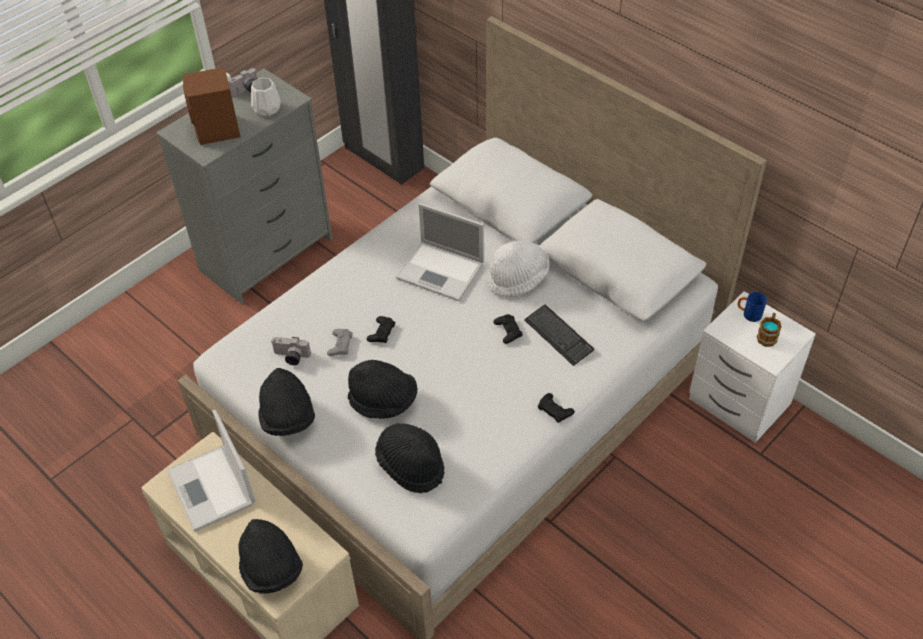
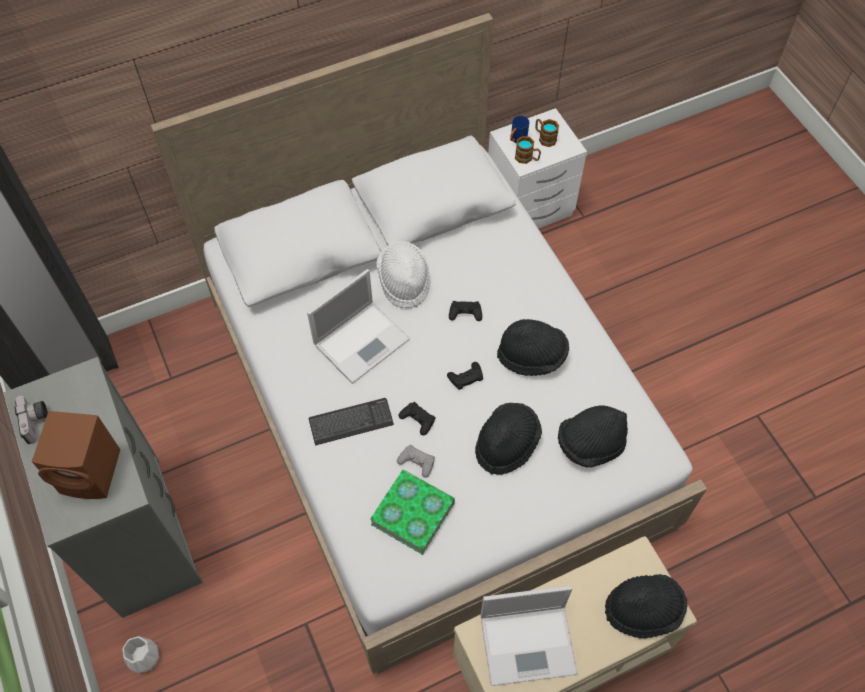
camera: 70 degrees left, 10 degrees up
white vase [251,78,281,116] -> white vase moved to [122,636,159,674]
black hat [258,368,315,436] -> black hat moved to [497,319,569,376]
camera [271,337,311,365] -> book [370,469,455,555]
keyboard [524,305,594,366] -> keyboard moved to [309,398,394,445]
black game controller [538,393,575,423] -> black game controller moved to [447,362,483,390]
none -> mug [515,136,541,164]

